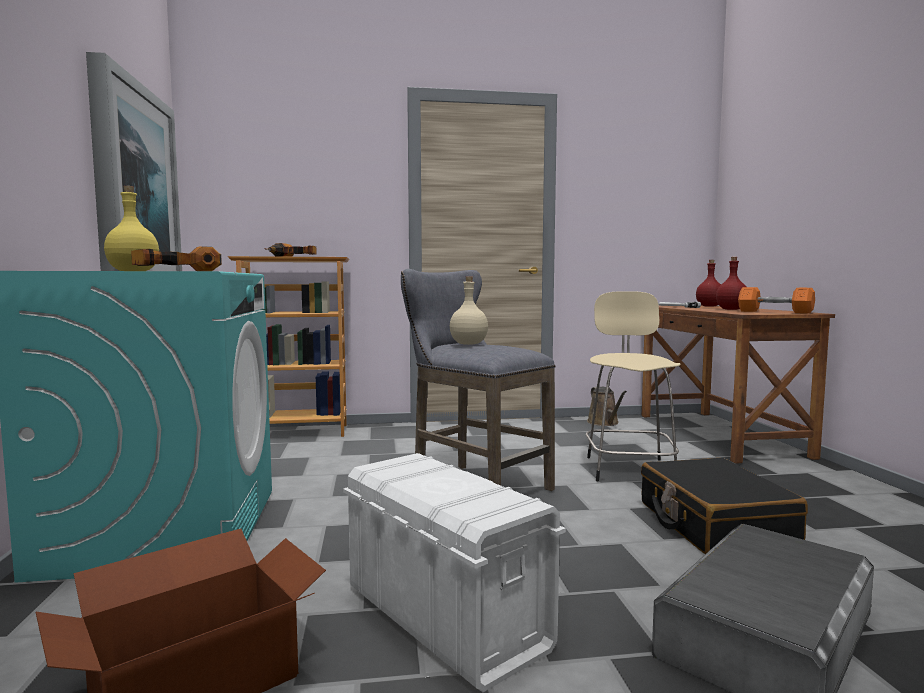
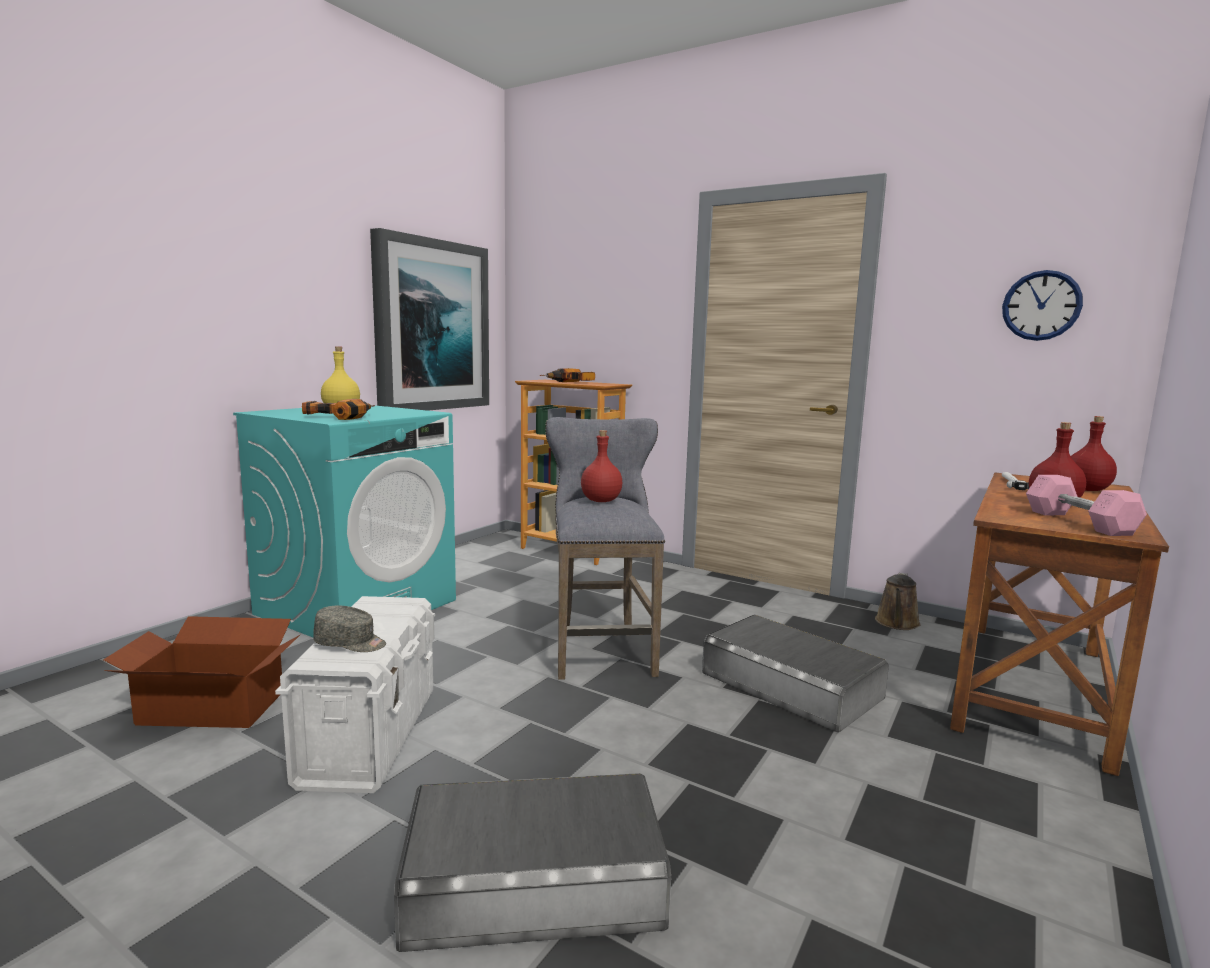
camera: 40 degrees right, 5 degrees up
beige bottle [450,276,488,345] -> red bottle [581,430,622,502]
beige stool [586,291,680,481] -> grey storage box [702,614,889,733]
black suitcase [641,458,808,554] -> none
orange dumbbell [738,287,815,314] -> pink dumbbell [1026,475,1147,536]
none -> grey cap [313,605,386,652]
none -> wall clock [1002,270,1083,341]

